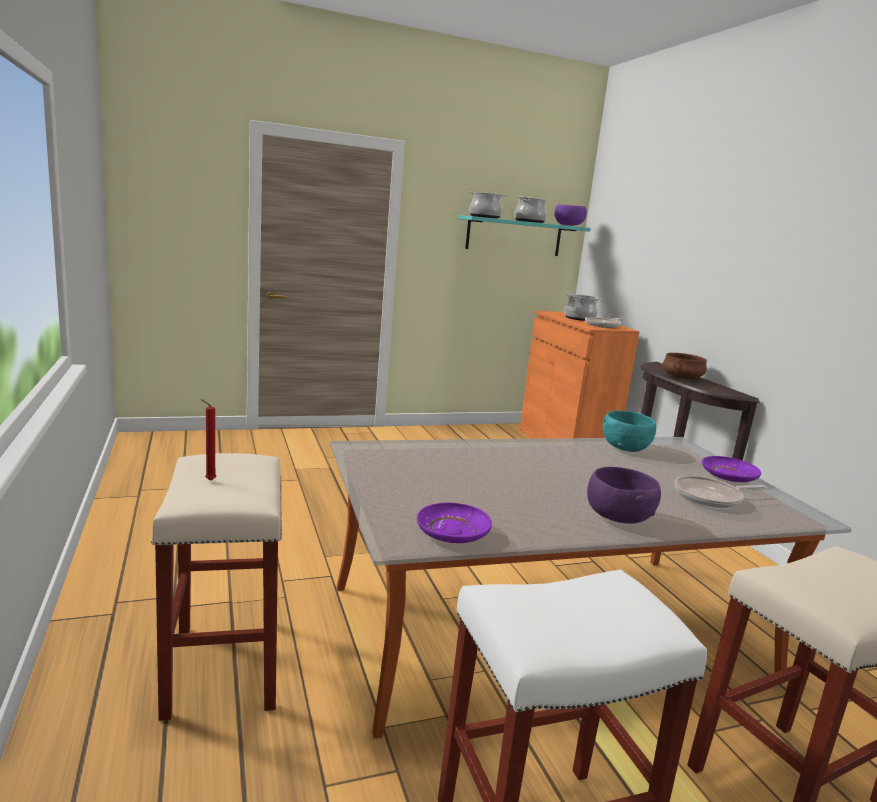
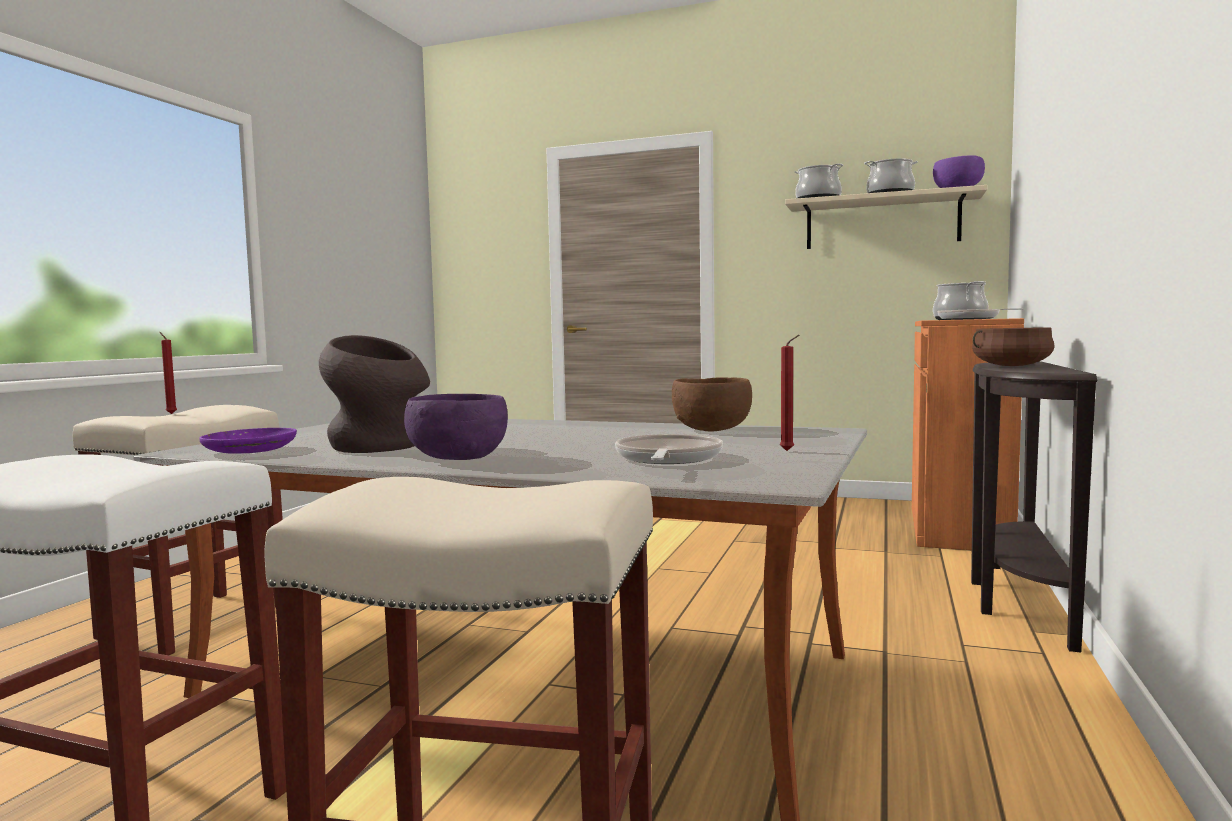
camera: 40 degrees right, 10 degrees down
turquoise shelf [457,215,591,256] -> beige shelf [785,185,987,249]
turquoise bowl [603,411,656,452] -> brown bowl [672,378,752,431]
frying pan [674,475,767,508] -> frying pan turned 75 degrees clockwise [615,434,723,464]
purple plate [702,456,761,482] -> red candle [780,335,799,451]
none -> brown vase [319,335,430,453]

